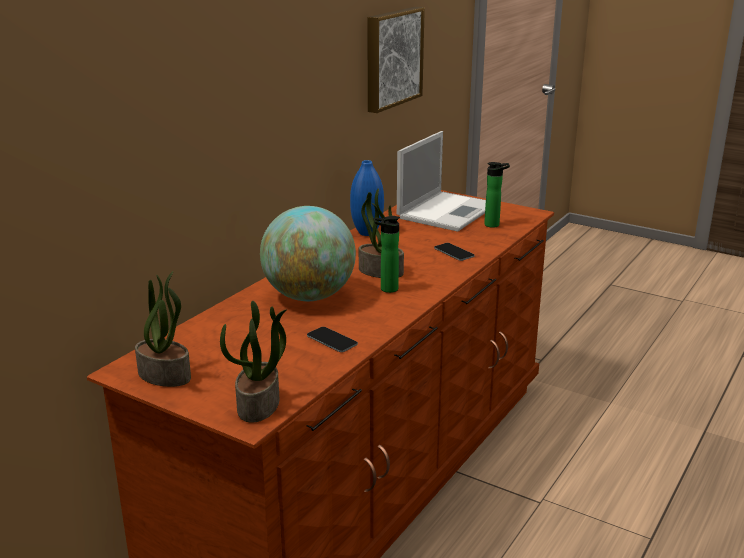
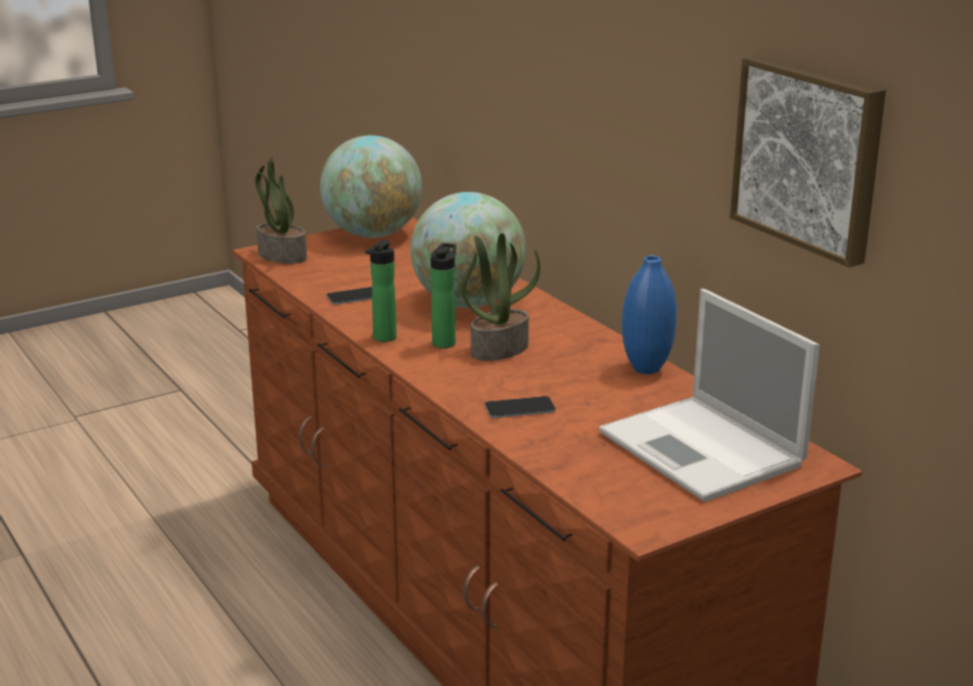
camera: 115 degrees right, 0 degrees up
potted plant [135,271,191,387] -> globe [320,135,422,238]
bottle [484,162,510,228] -> bottle moved to [365,239,397,342]

